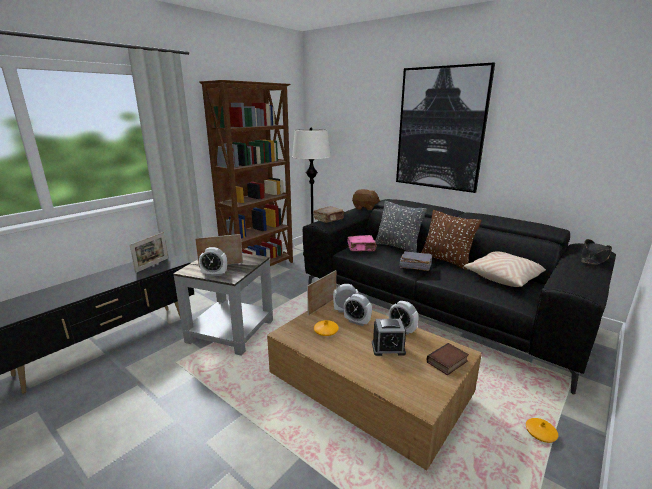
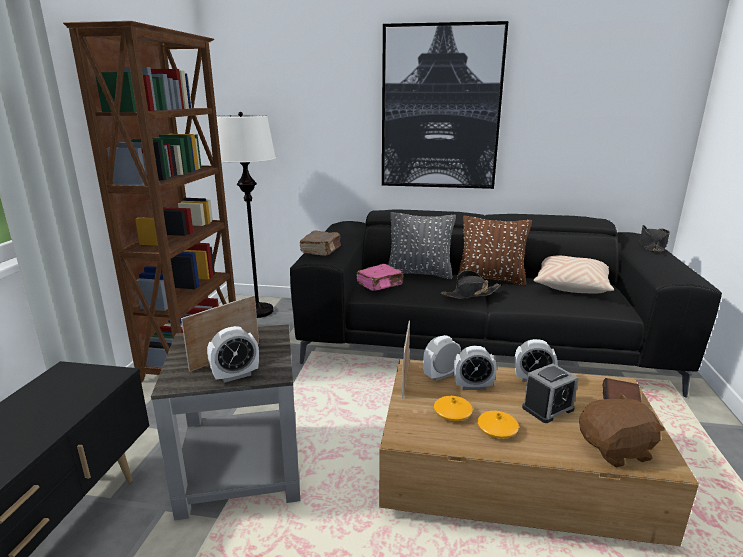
camera: 30 degrees left, 0 degrees up
picture frame [130,232,168,273] -> none
brown plush toy [352,189,380,210] -> brown plush toy moved to [579,393,665,468]
grey book [400,251,432,271] -> black hat [441,270,501,298]
orange vase [526,418,558,443] -> orange vase moved to [478,411,519,438]

